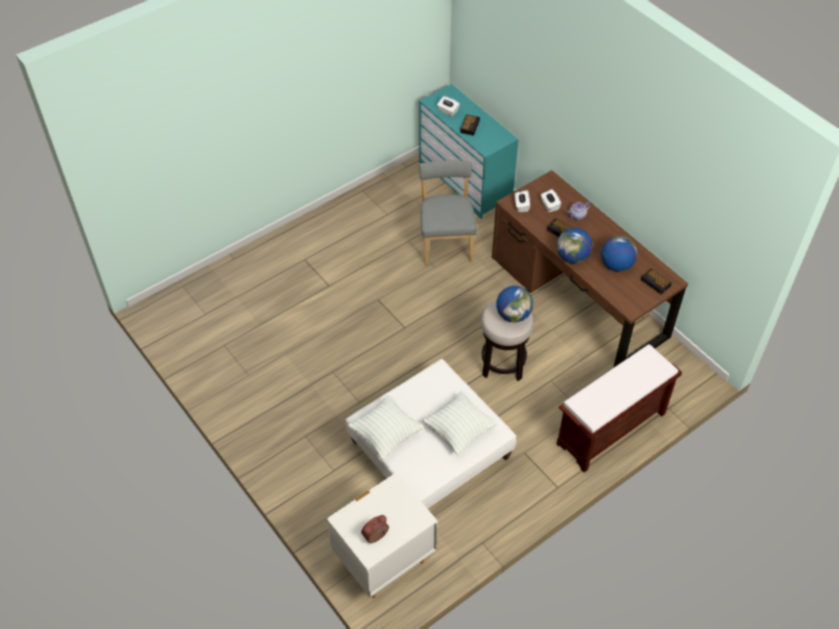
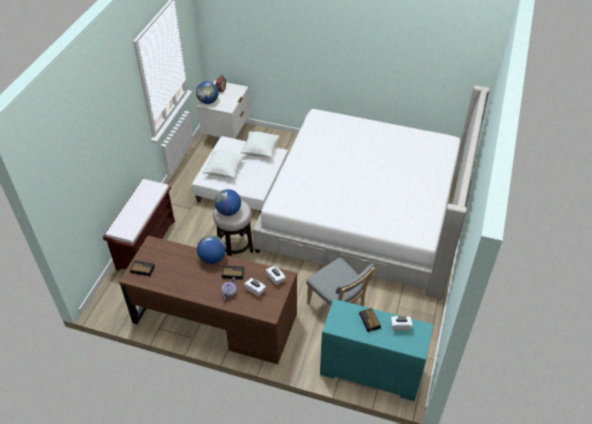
camera: 145 degrees right, 5 degrees down
globe [601,236,637,272] -> globe moved to [196,81,219,104]
none -> bed [253,85,490,300]

